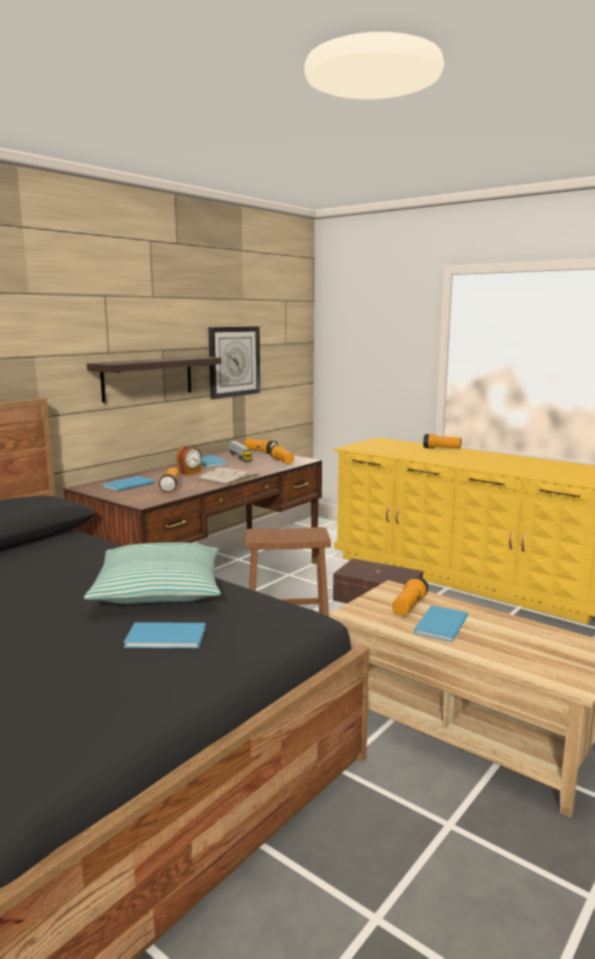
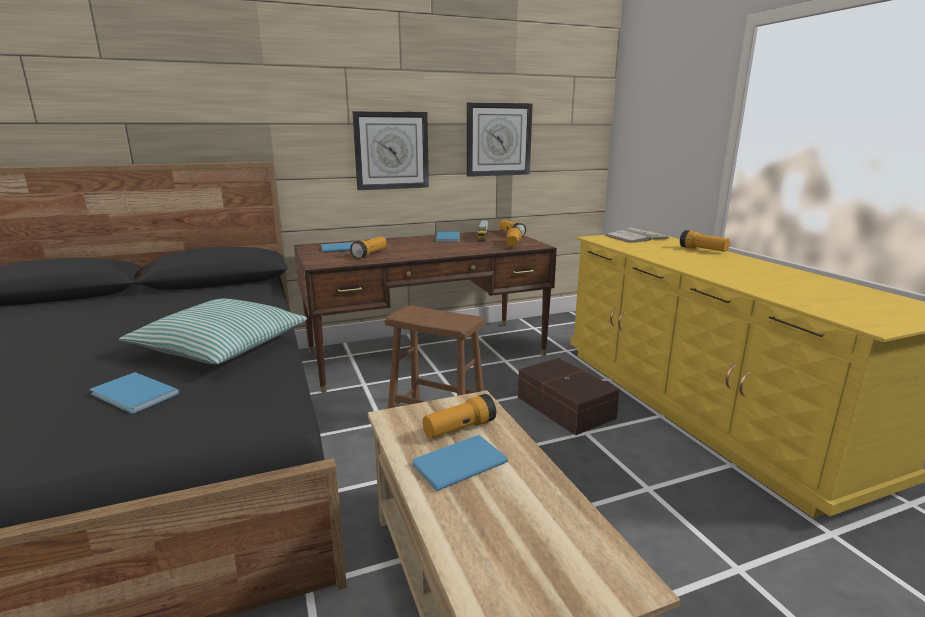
camera: 30 degrees right, 5 degrees up
shelf [87,356,221,403] -> wall clock [352,111,429,190]
alarm clock [176,445,202,475] -> none
white book [196,467,260,486] -> white book moved to [605,228,670,243]

